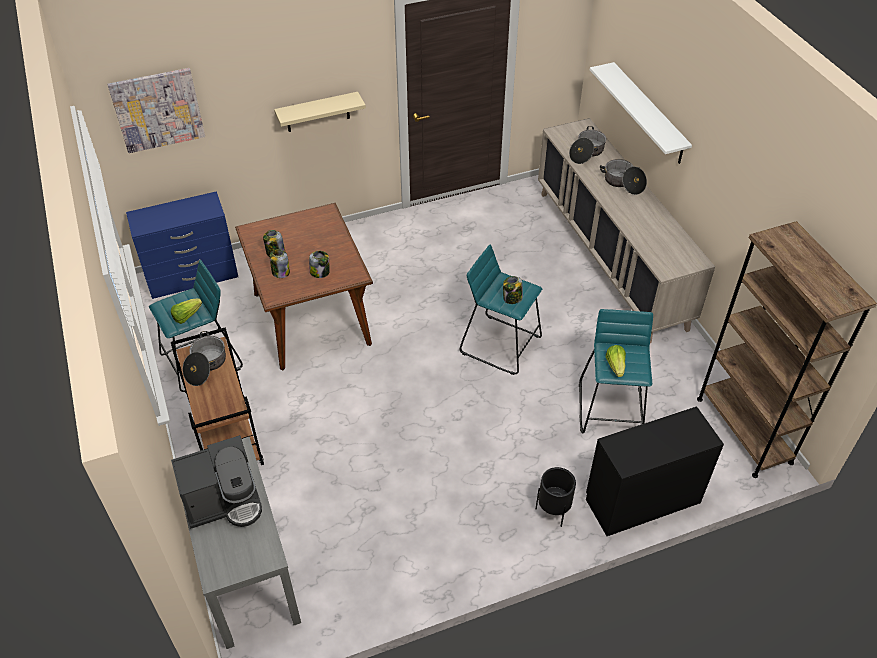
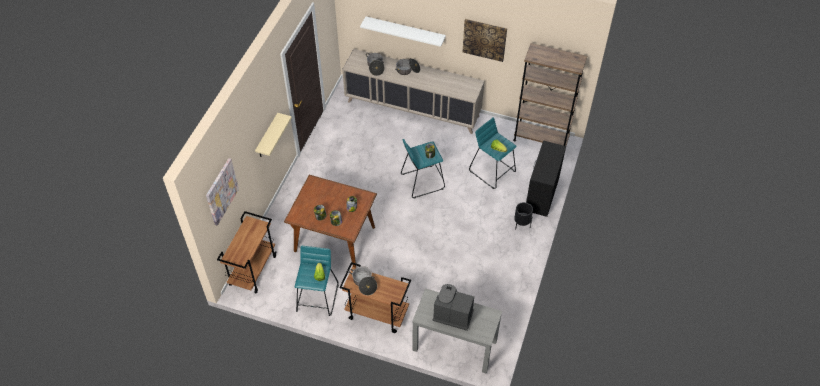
camera: 50 degrees left, 5 degrees up
blue dresser [126,191,238,299] -> brown cart [217,211,276,293]
coffee machine [171,435,262,528] -> coffee machine turned 90 degrees counterclockwise [433,284,474,331]
none -> picture [463,19,507,62]

